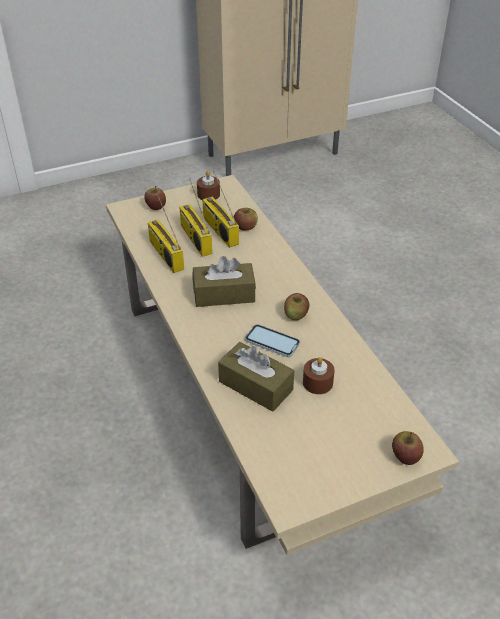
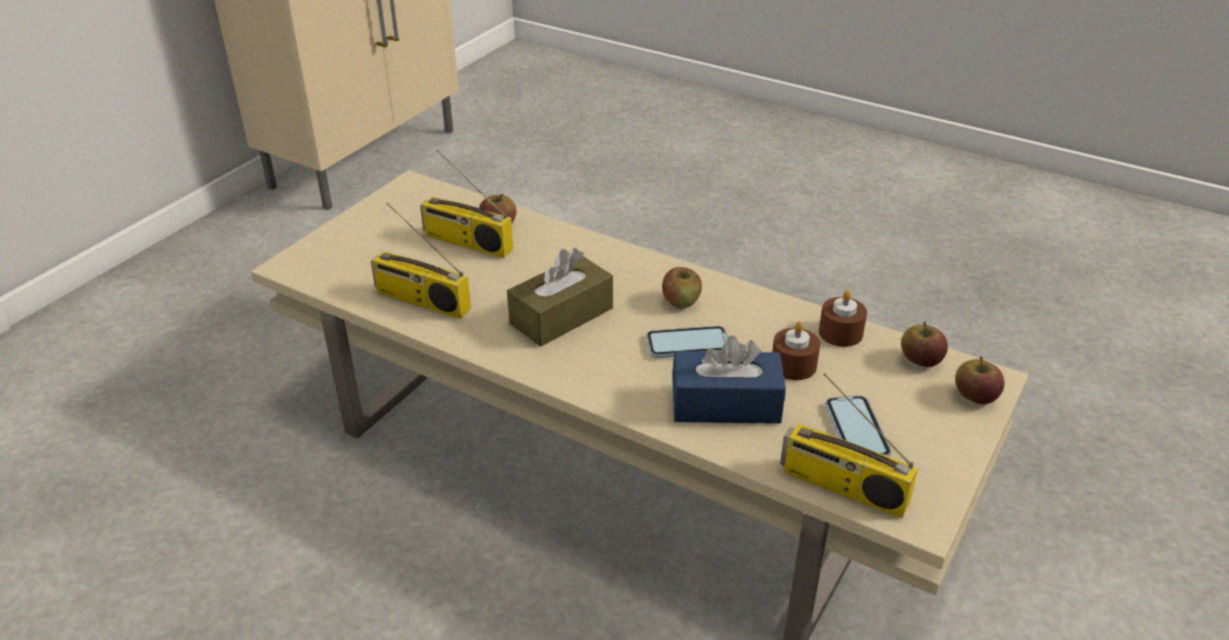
camera: 35 degrees left, 5 degrees down
apple [144,186,166,210] -> apple moved to [901,322,948,367]
radio [179,178,213,257] -> radio moved to [780,373,918,518]
brown candle [197,171,220,200] -> brown candle moved to [819,290,867,347]
brown tissue box [218,342,294,412] -> blue tissue box [672,335,786,424]
none -> phone [825,395,892,457]

